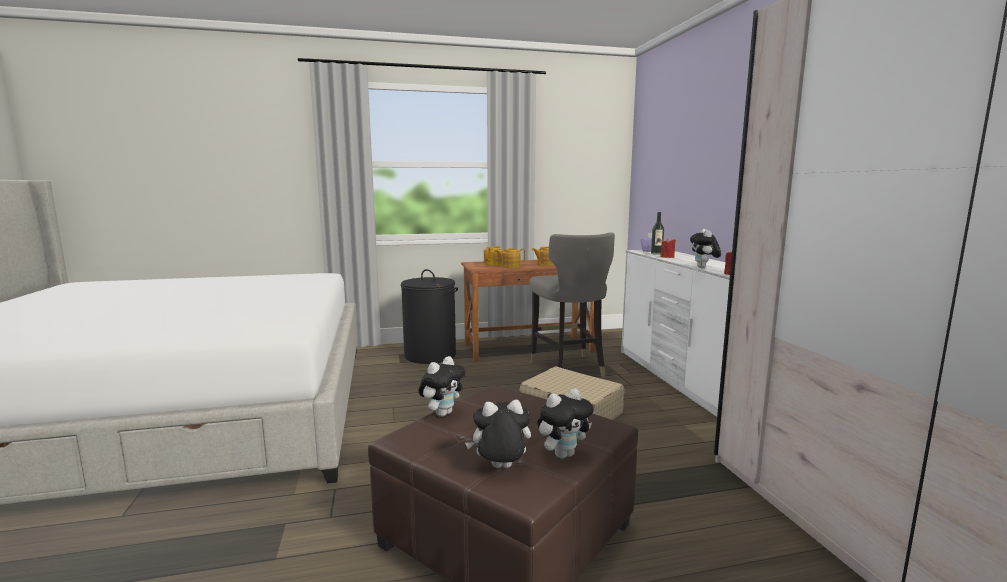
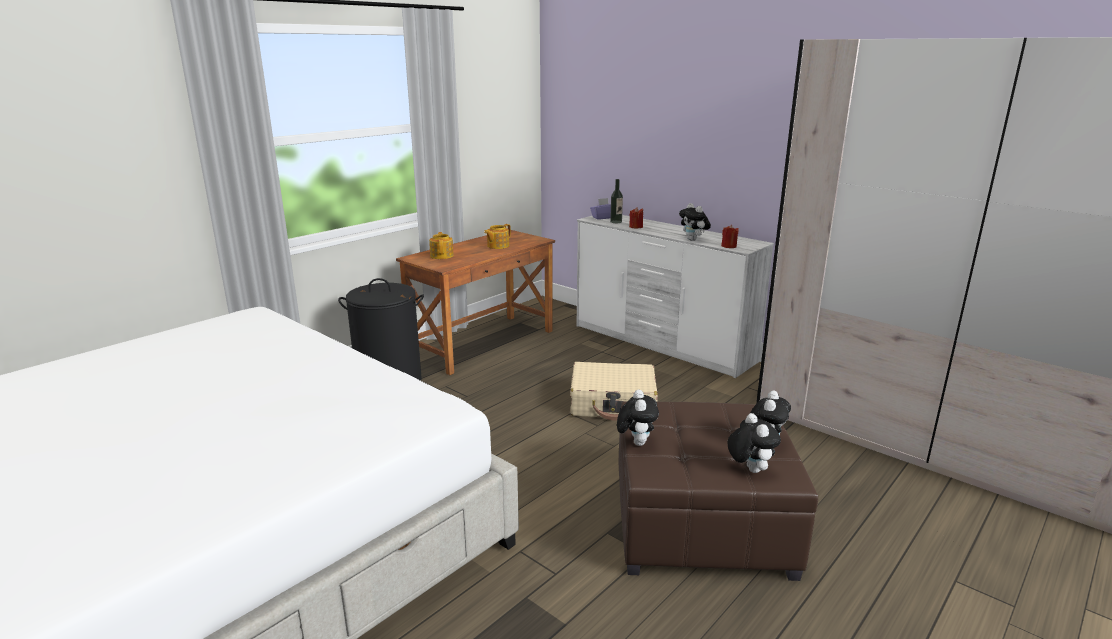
camera: 35 degrees left, 10 degrees up
plush toy [465,400,531,468] -> plush toy turned 120 degrees clockwise [727,413,781,473]
teapot [495,248,526,268] -> none
grey stool [529,232,615,377] -> none

